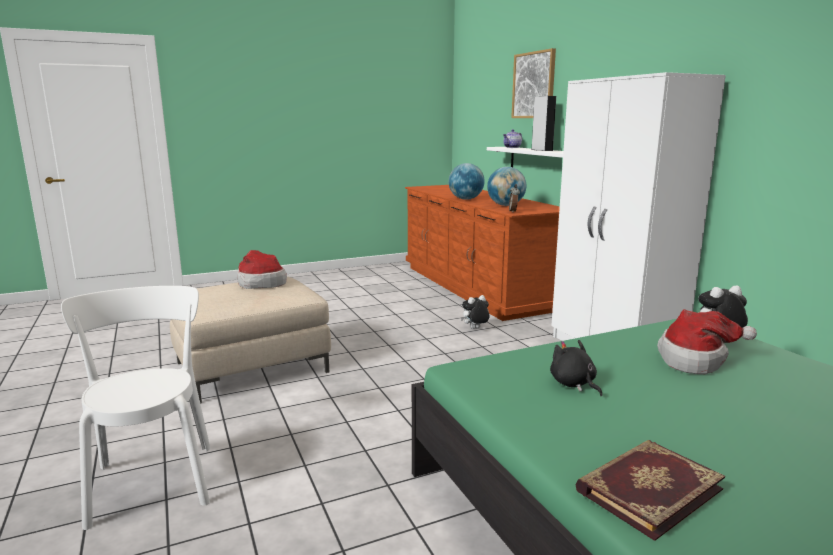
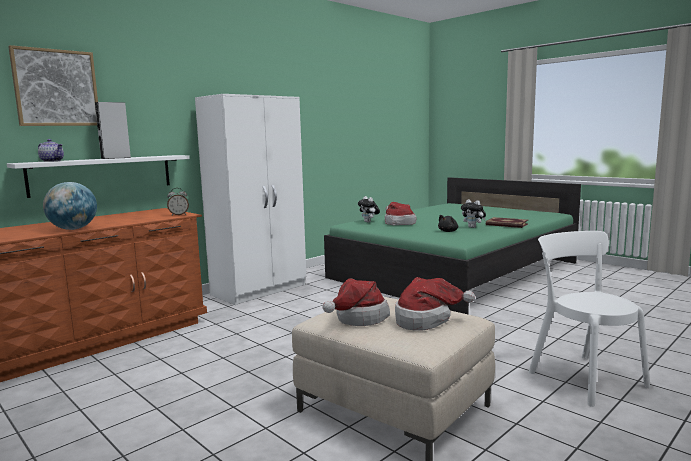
camera: 110 degrees left, 5 degrees down
white chair [61,286,210,530] -> white chair turned 105 degrees clockwise [528,231,650,407]
plush toy [461,295,489,329] -> plush toy moved to [461,199,486,228]
globe [487,167,526,206] -> none
none -> hat [395,277,475,331]

